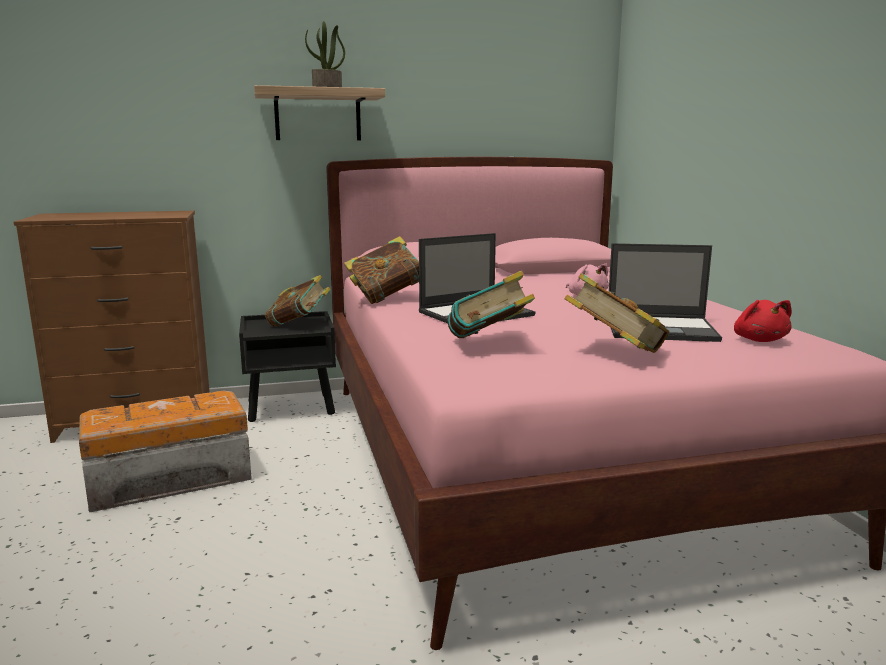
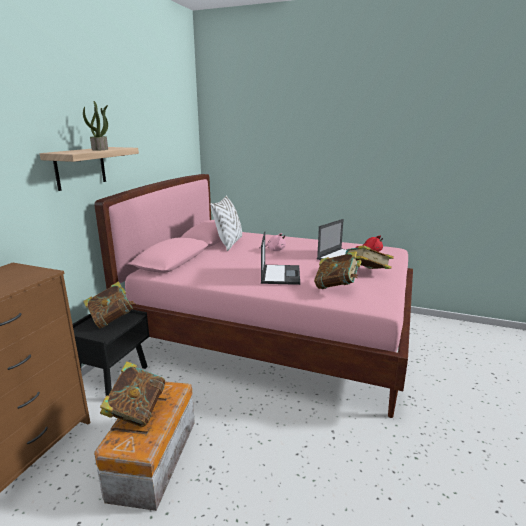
camera: 55 degrees left, 5 degrees up
book [344,236,419,304] -> book moved to [100,361,166,427]
none -> white pillow [210,195,242,251]

